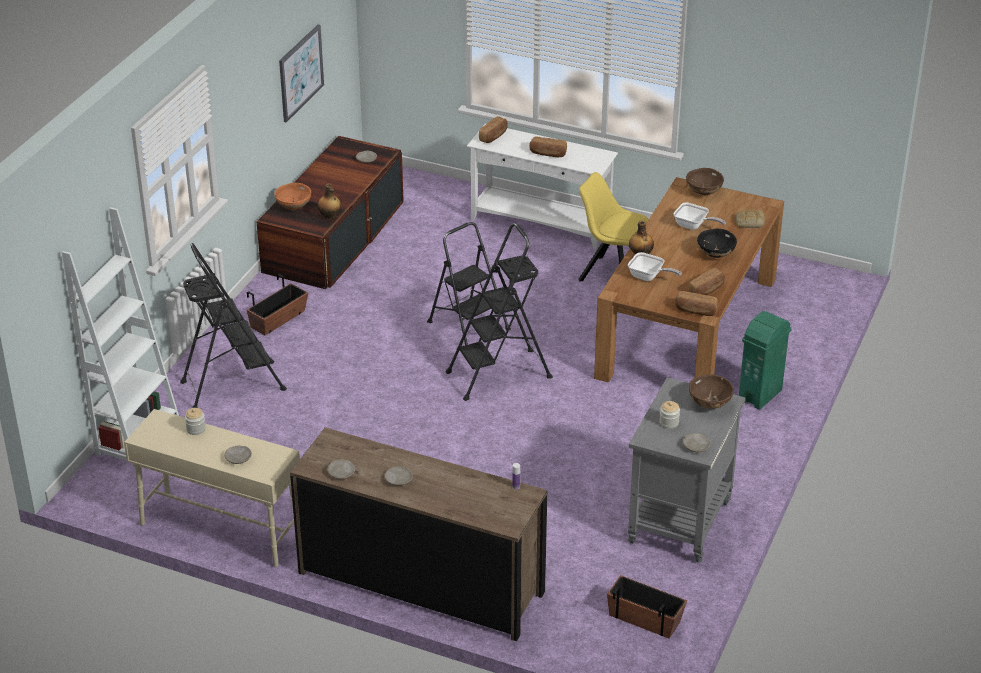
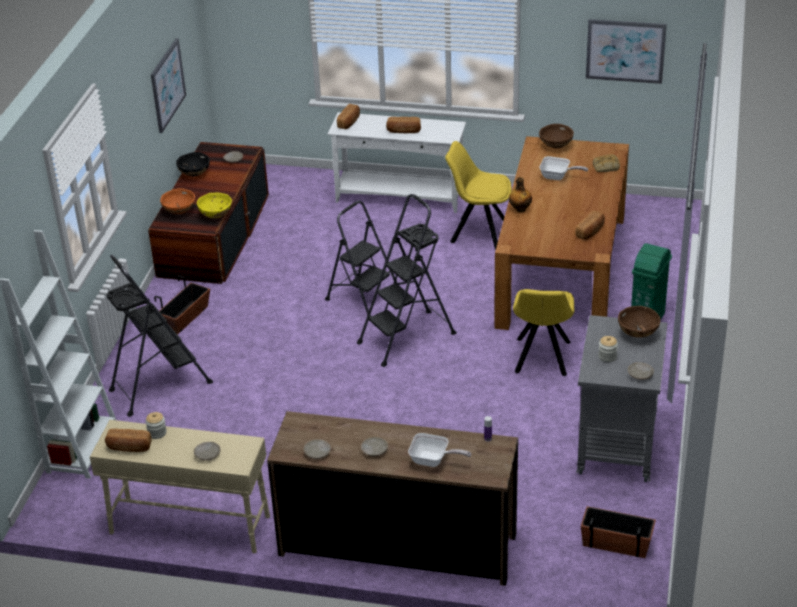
camera: 10 degrees left, 0 degrees up
bottle [317,184,341,220] -> yellow bowl [197,193,232,218]
frying pan [628,252,682,281] -> frying pan moved to [408,433,471,467]
bread [675,291,718,316] -> bread moved to [105,429,152,452]
black bowl [697,229,737,258] -> black bowl moved to [176,152,210,176]
none -> yellow chair [513,289,575,376]
none -> picture [586,19,667,84]

